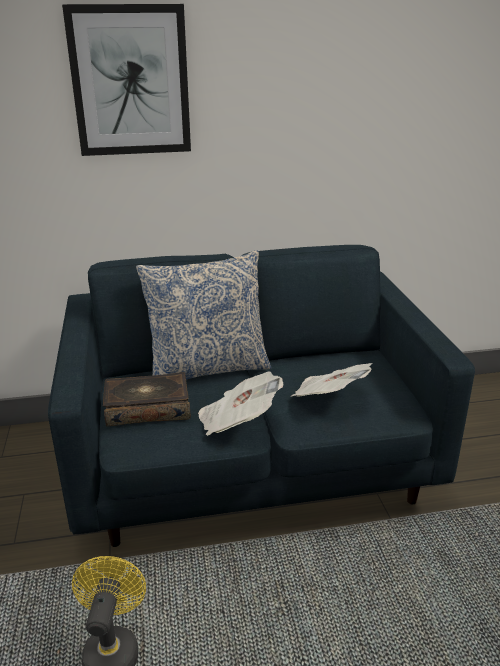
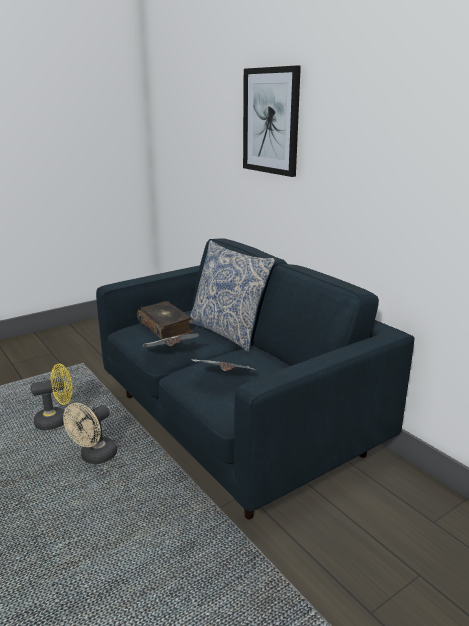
camera: 65 degrees right, 5 degrees down
none -> beige fan [63,403,117,464]

